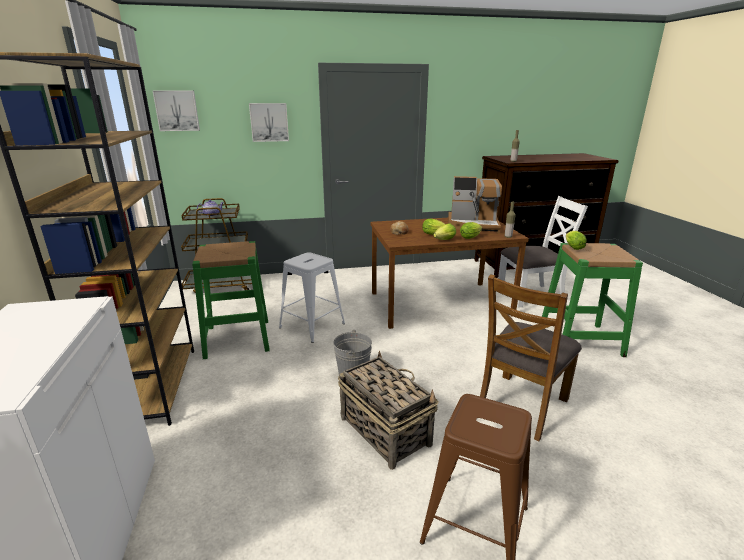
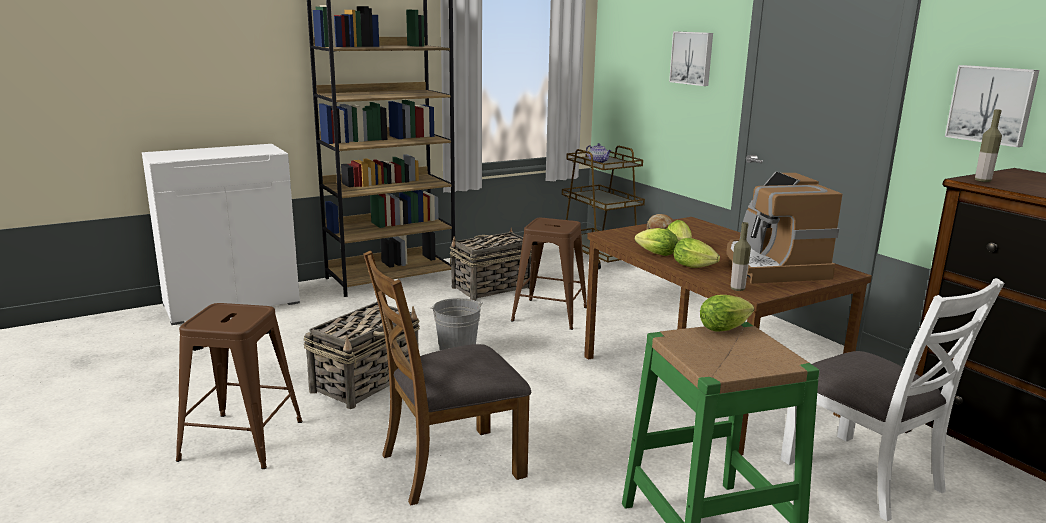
camera: 70 degrees right, 5 degrees down
picture [152,90,200,131] -> picture moved to [945,65,1039,147]
green stool [192,241,270,359] -> basket [450,228,532,301]
white stool [279,252,345,343] -> brown stool [511,218,587,330]
brown chair [480,274,582,441] -> brown chair turned 45 degrees counterclockwise [363,250,531,506]

